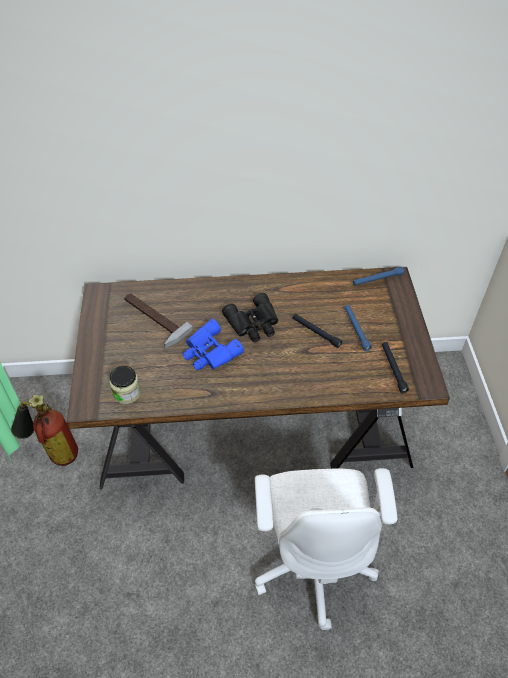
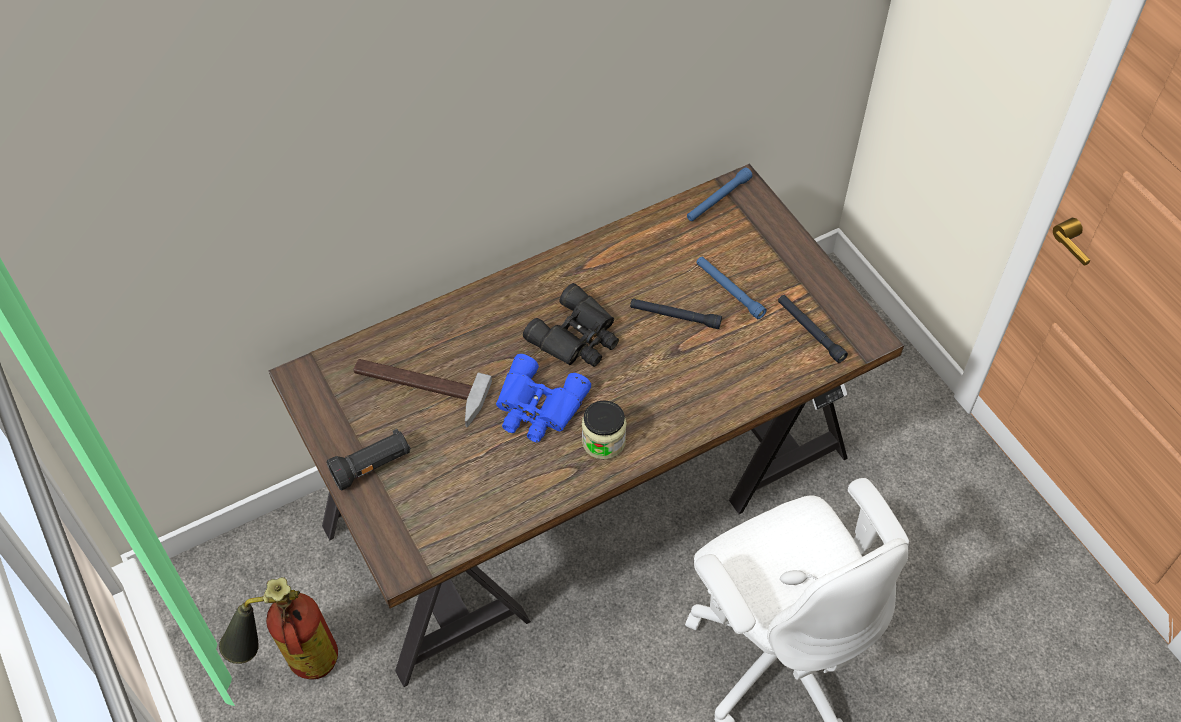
camera: 25 degrees left, 5 degrees up
jar [109,366,141,404] -> jar moved to [582,400,626,460]
none -> black flashlight [327,429,411,490]

